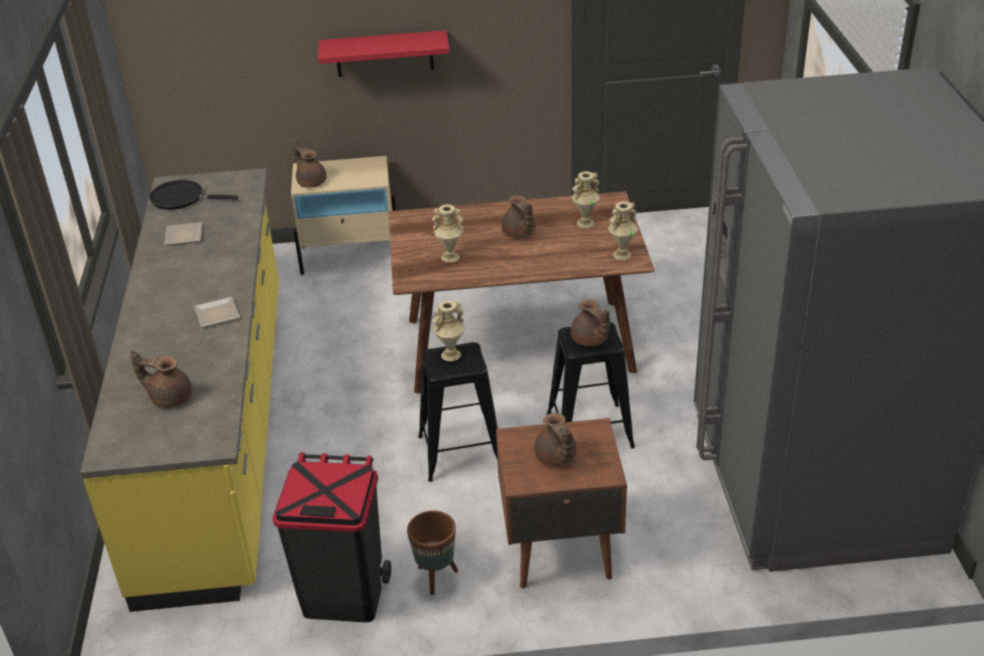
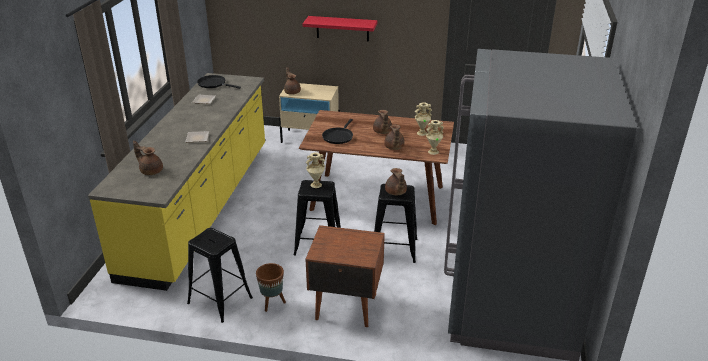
camera: 15 degrees right, 5 degrees down
black trash can [272,452,391,622] -> black stool [187,228,253,323]
beige vase [432,204,464,262] -> black frying pan [322,119,353,144]
brown teapot [534,413,576,466] -> brown teapot moved to [384,125,405,150]

